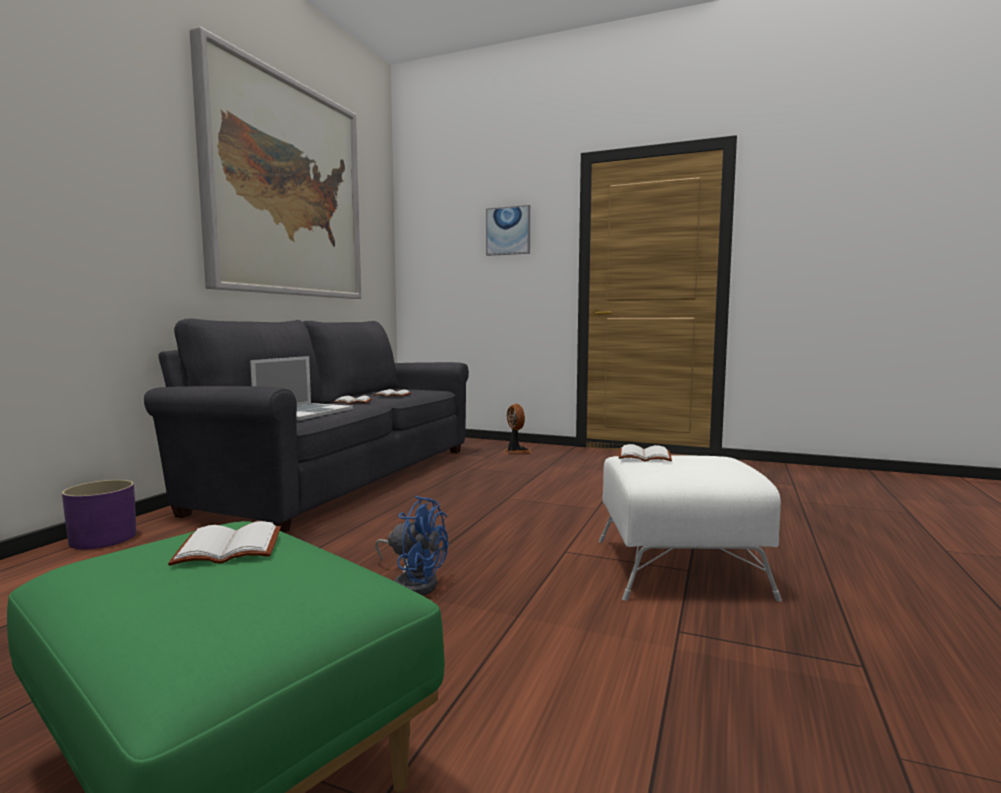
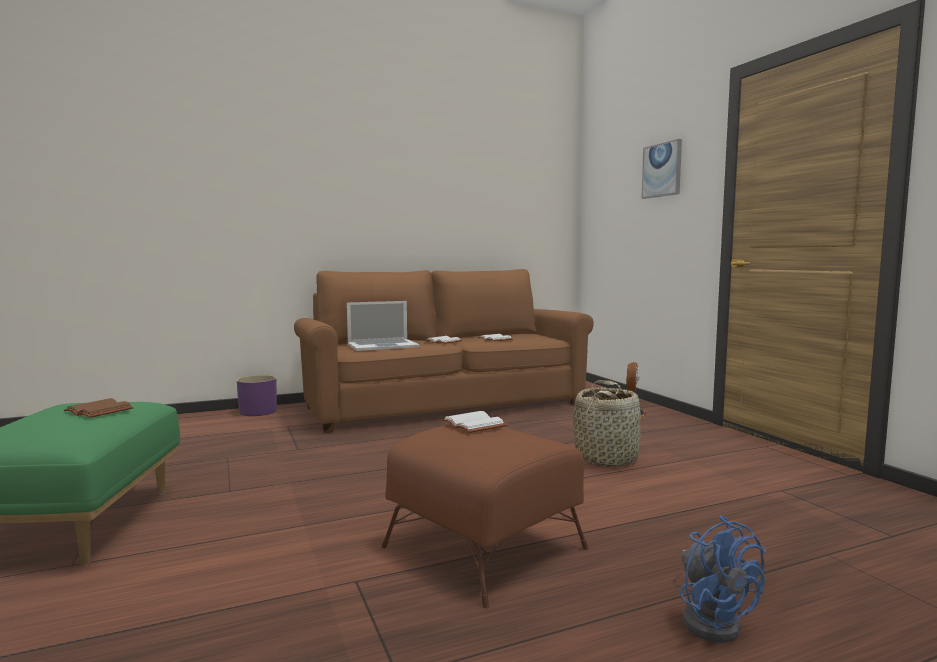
camera: 45 degrees right, 0 degrees up
grey sofa [144,318,469,533] -> brown sofa [294,269,594,433]
white book [168,521,281,566] -> brown book [64,398,134,418]
picture [189,27,361,299] -> none
blue fan [375,496,448,596] -> blue fan moved to [680,515,766,643]
white ottoman [598,455,782,602] -> brown ottoman [381,424,589,609]
none -> basket [573,380,641,467]

